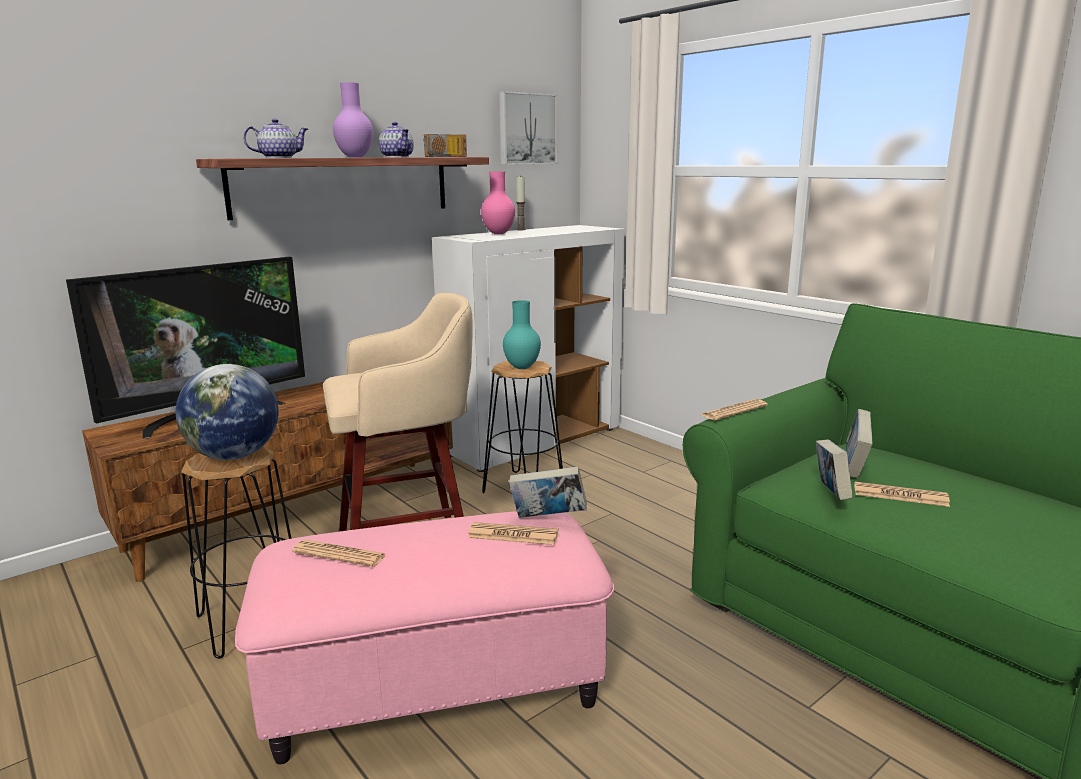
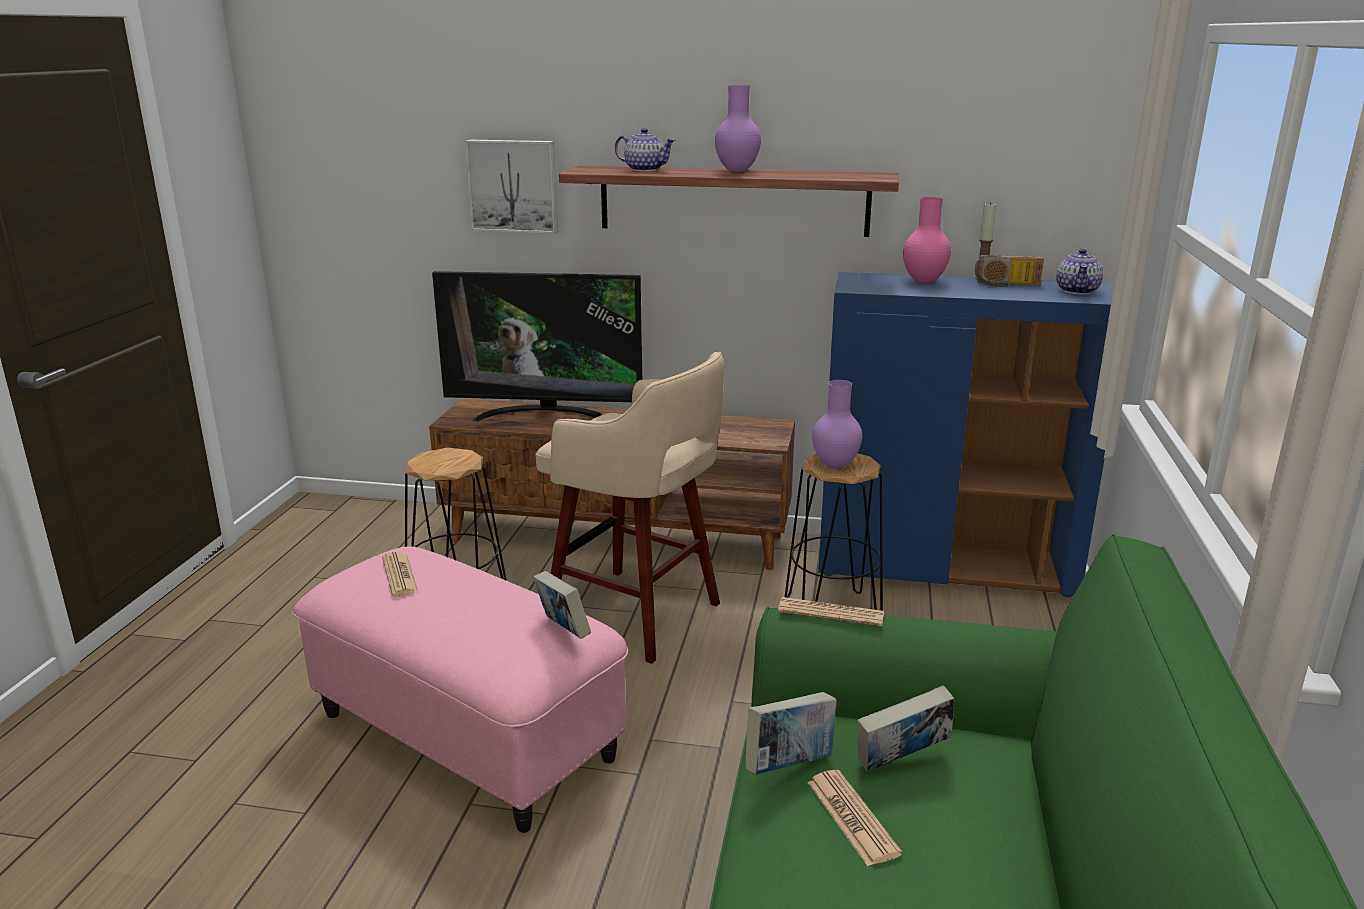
camera: 50 degrees right, 5 degrees up
globe [175,364,279,460] -> none
teapot [379,122,414,157] -> teapot moved to [1056,249,1103,295]
radio [423,134,467,157] -> radio moved to [975,255,1044,287]
white cabinet [432,225,625,472] -> blue cabinet [818,272,1113,597]
newspaper [467,522,559,545] -> none
picture [499,91,557,165] -> picture moved to [465,140,558,234]
turquoise vase [503,300,541,369] -> purple vase [812,380,862,468]

